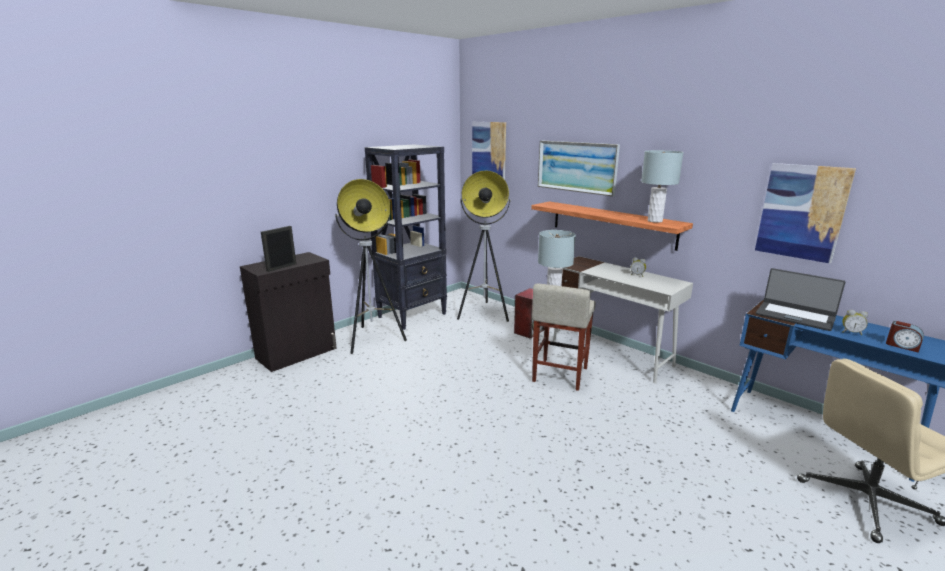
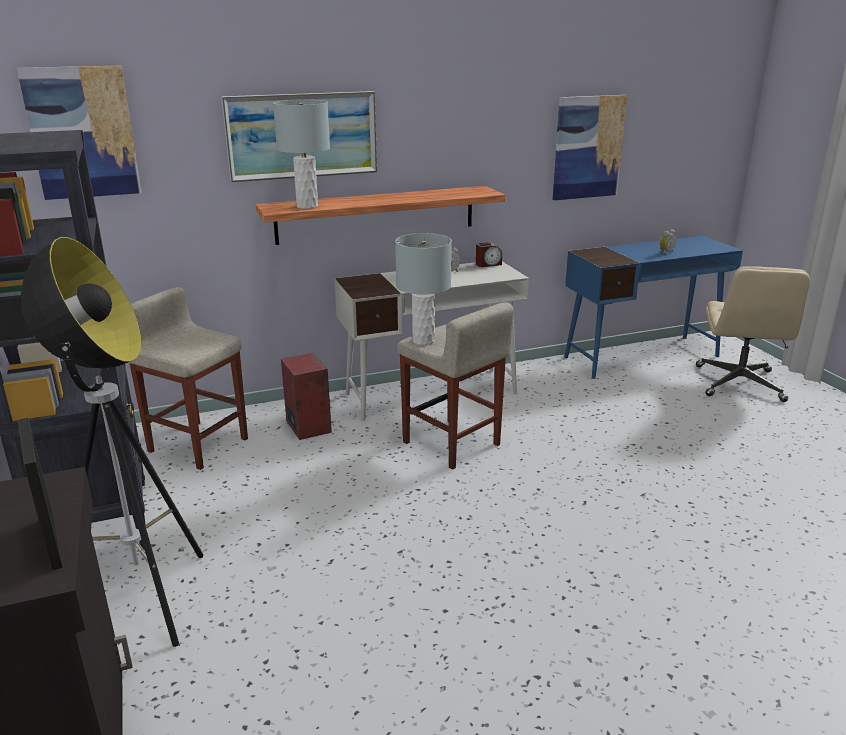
camera: 65 degrees left, 5 degrees up
floor lamp [457,170,511,322] -> beige stool [128,287,248,470]
grey table lamp [641,150,684,223] -> grey table lamp moved to [273,100,330,209]
laptop [755,268,845,331] -> none
alarm clock [886,321,924,353] -> alarm clock moved to [476,242,502,267]

